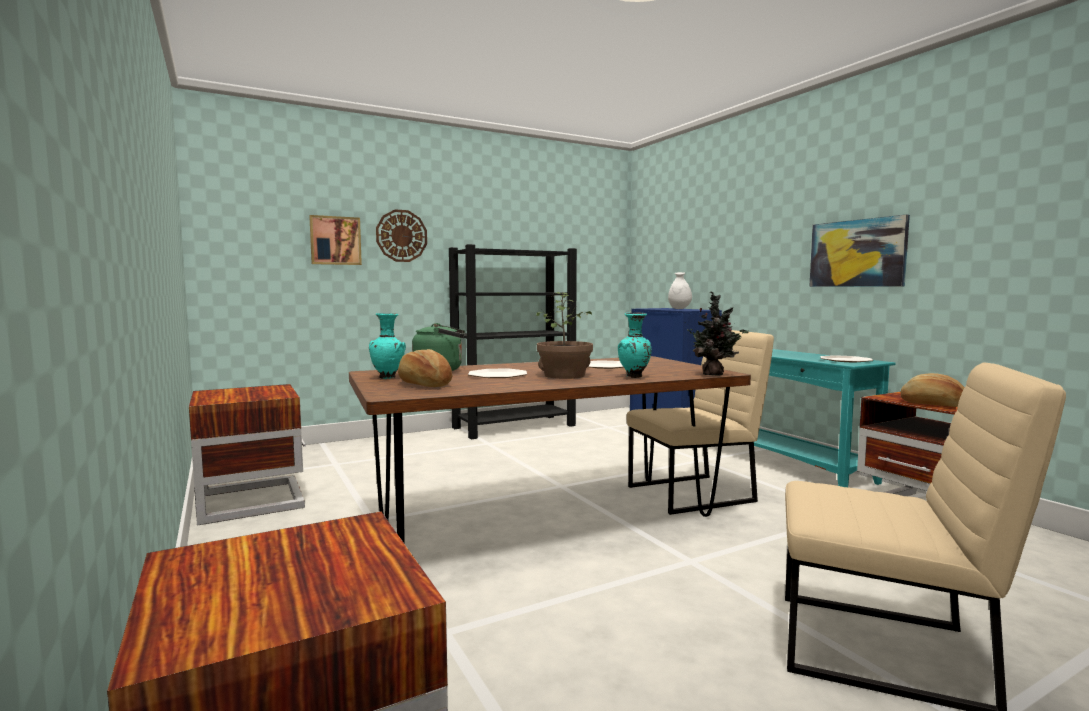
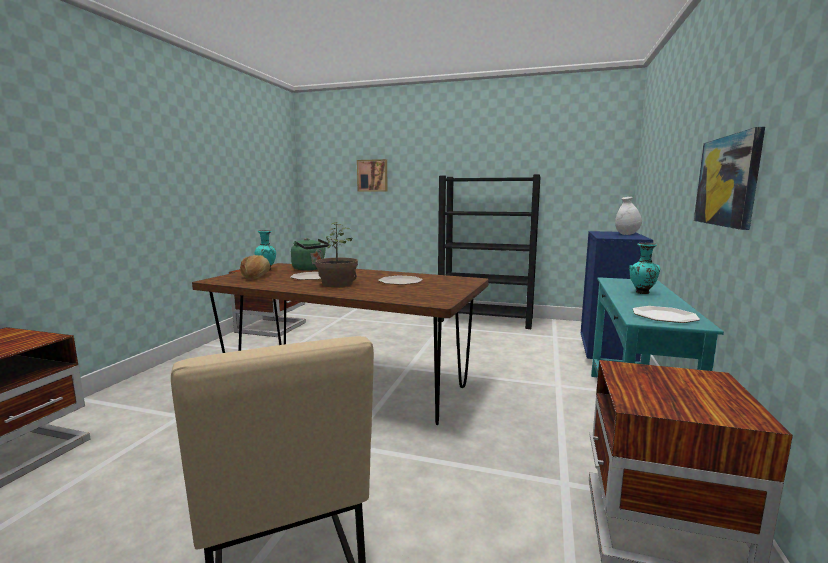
camera: 45 degrees right, 5 degrees up
wall clock [376,209,427,262] -> none
turquoise vase [618,313,652,378] -> turquoise vase moved to [629,243,660,294]
beige chair [627,330,774,515] -> none
potted plant [685,291,749,376] -> none
bread [901,373,965,407] -> none

